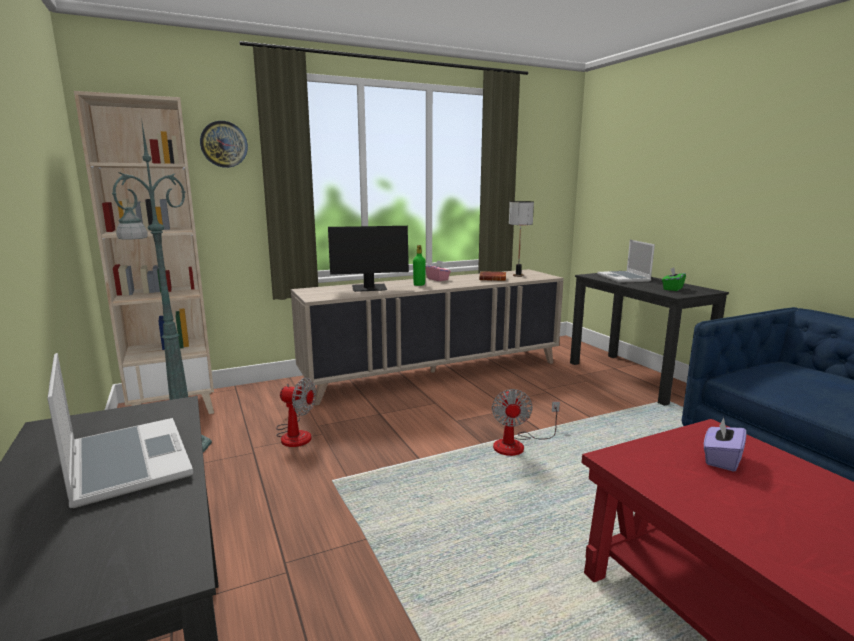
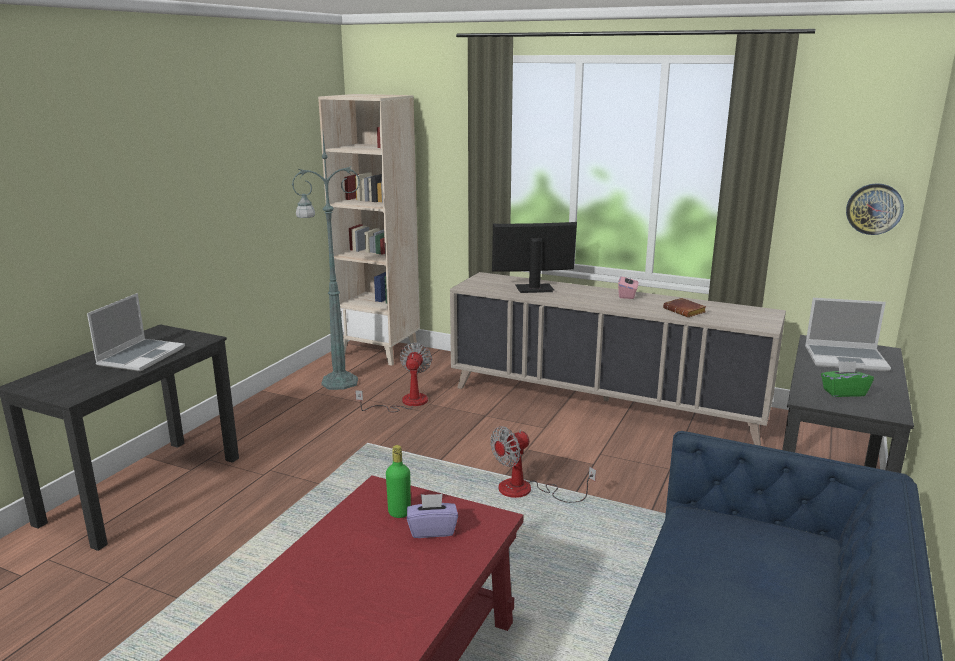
camera: 50 degrees right, 5 degrees up
wall clock [200,121,248,168] -> wall clock moved to [846,183,904,235]
fan [276,378,316,447] -> fan turned 150 degrees counterclockwise [355,343,432,413]
monitor [328,226,409,292] -> monitor turned 135 degrees clockwise [492,222,577,293]
green bottle [413,245,426,286] -> green bottle moved to [386,445,411,518]
table lamp [509,201,534,277] -> none
laptop [597,240,655,283] -> laptop turned 120 degrees counterclockwise [805,298,891,372]

